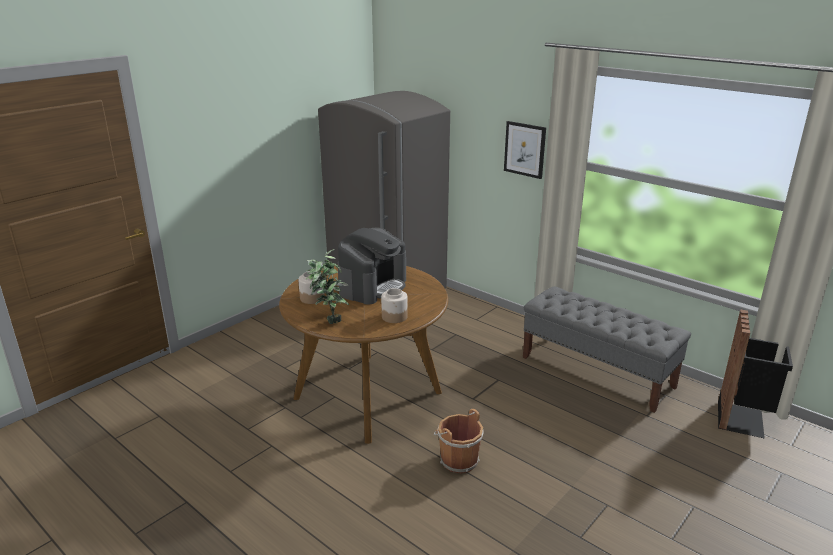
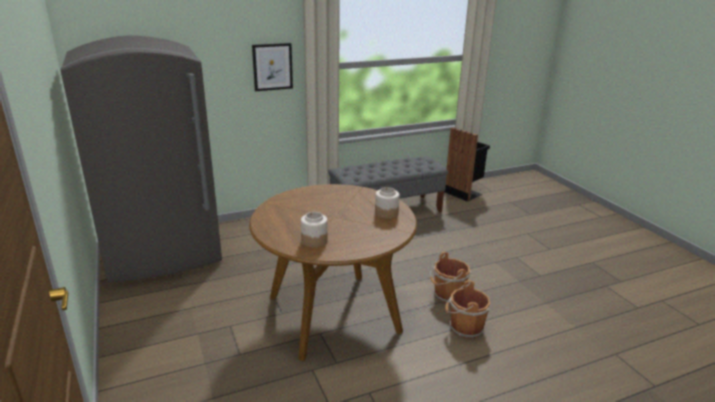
camera: 65 degrees left, 0 degrees up
potted plant [306,249,349,324] -> none
coffee machine [338,228,406,304] -> none
none -> brown bucket [445,280,491,339]

